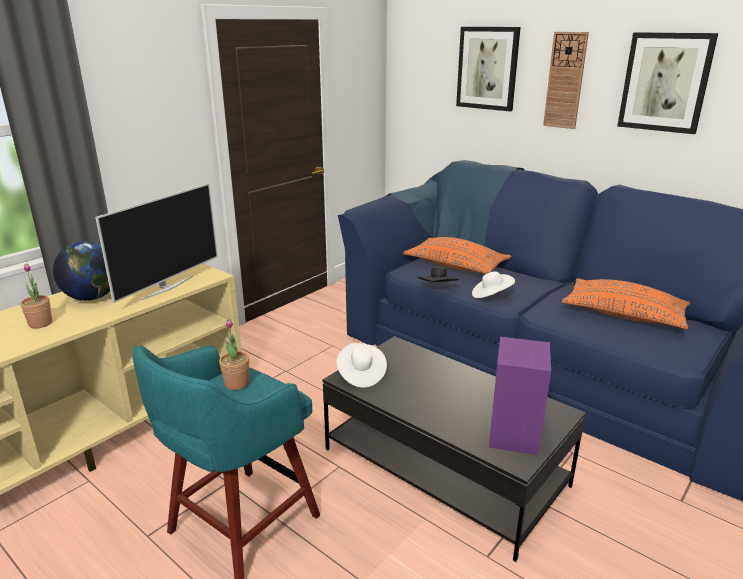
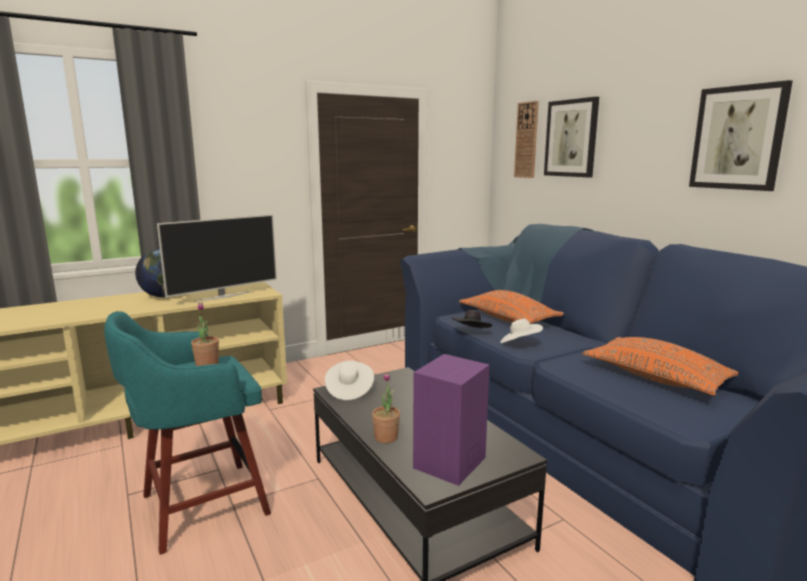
camera: 20 degrees right, 10 degrees down
potted plant [20,264,52,328] -> potted plant moved to [372,372,400,443]
wall clock [543,32,589,129] -> wall clock moved to [514,101,539,178]

